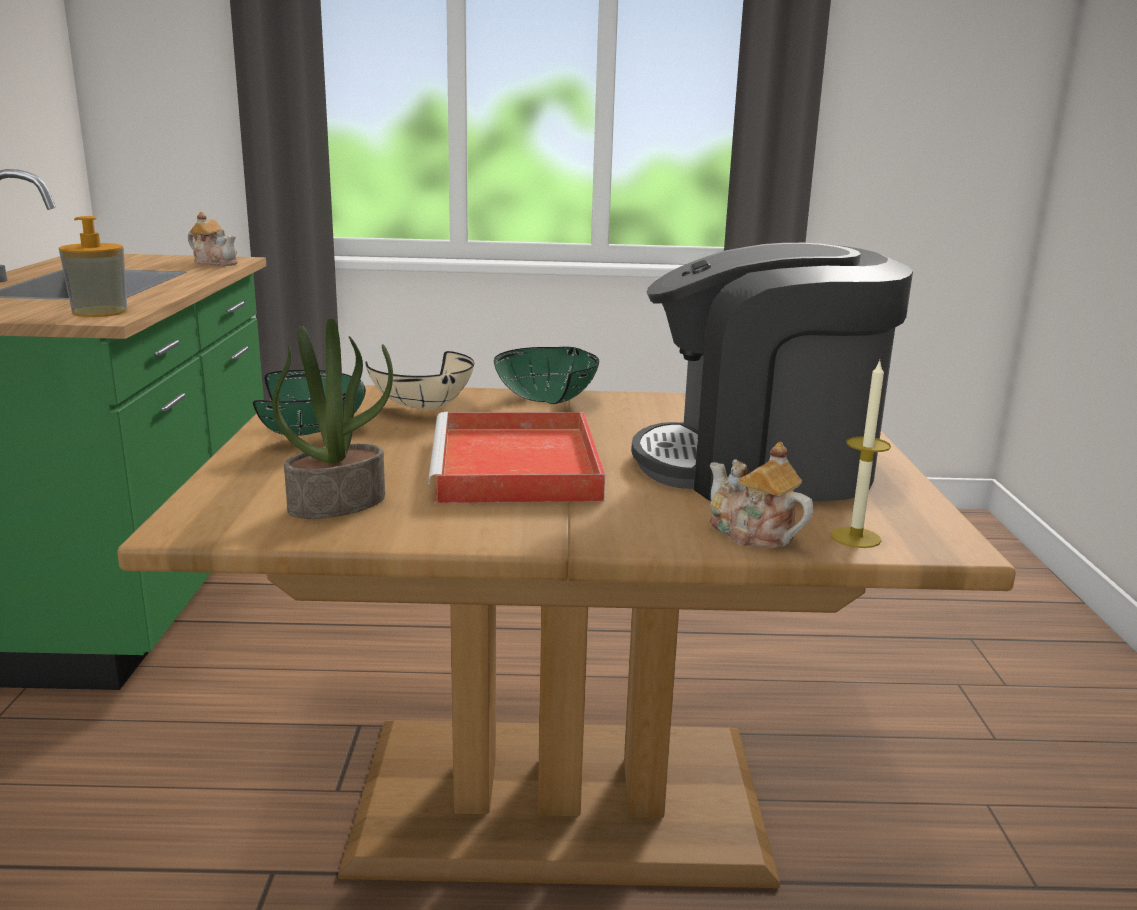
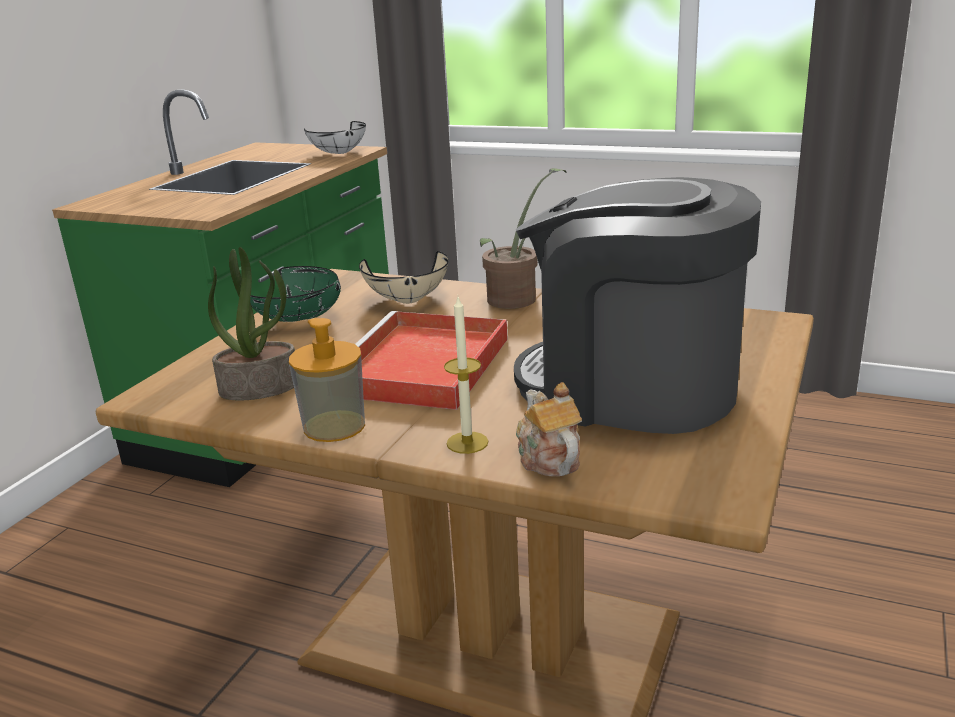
camera: 25 degrees right, 5 degrees up
soap dispenser [59,216,128,317] -> soap dispenser moved to [289,318,365,442]
teapot [188,212,238,266] -> white bowl [304,121,366,154]
green bowl [494,347,599,404] -> potted plant [480,168,566,309]
candle [831,361,891,548] -> candle moved to [444,297,489,454]

